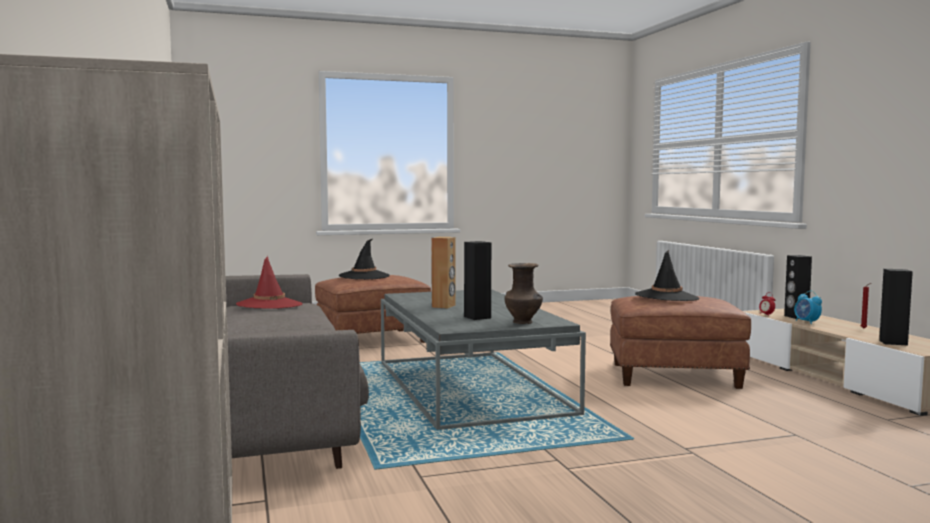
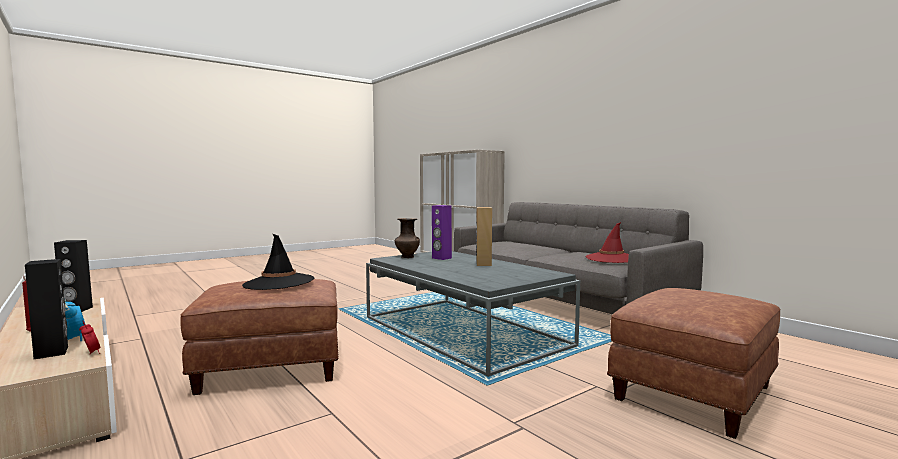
camera: 160 degrees right, 0 degrees up
black hat [339,239,390,280] -> none
black speaker [464,241,491,320] -> purple speaker [432,205,452,260]

